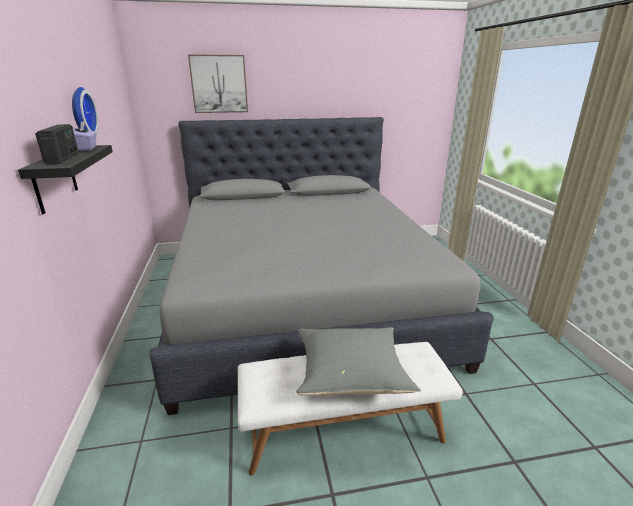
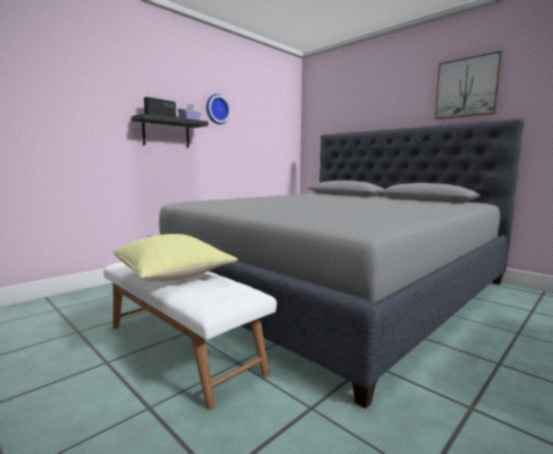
camera: 55 degrees right, 15 degrees down
picture [188,54,248,113] -> picture moved to [435,51,503,119]
grey pillow [296,327,421,396] -> yellow pillow [114,234,238,282]

